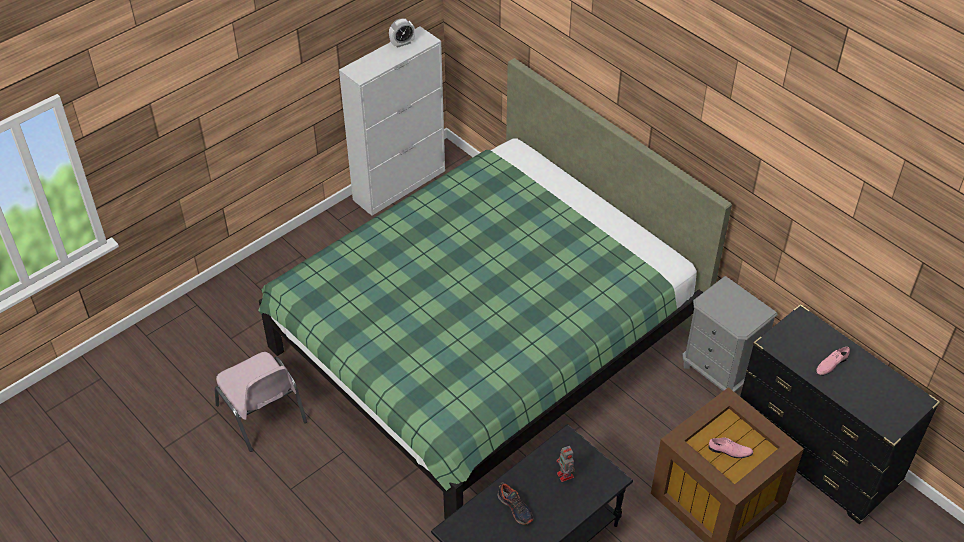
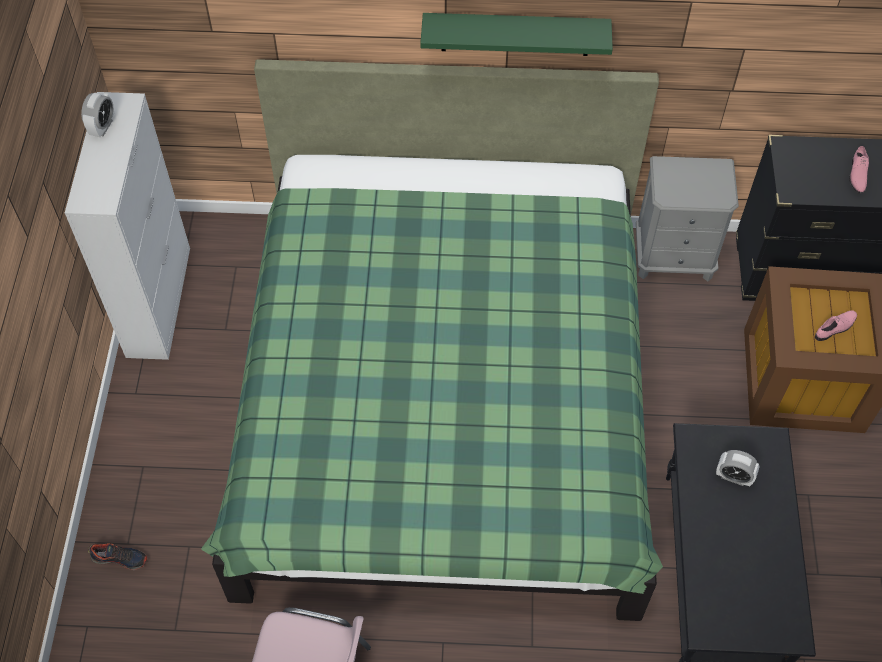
camera: 45 degrees left, 10 degrees up
shoe [497,483,533,525] -> shoe moved to [88,543,147,570]
toy robot [556,446,575,482] -> alarm clock [716,450,759,486]
none -> green shelf [420,13,613,56]

